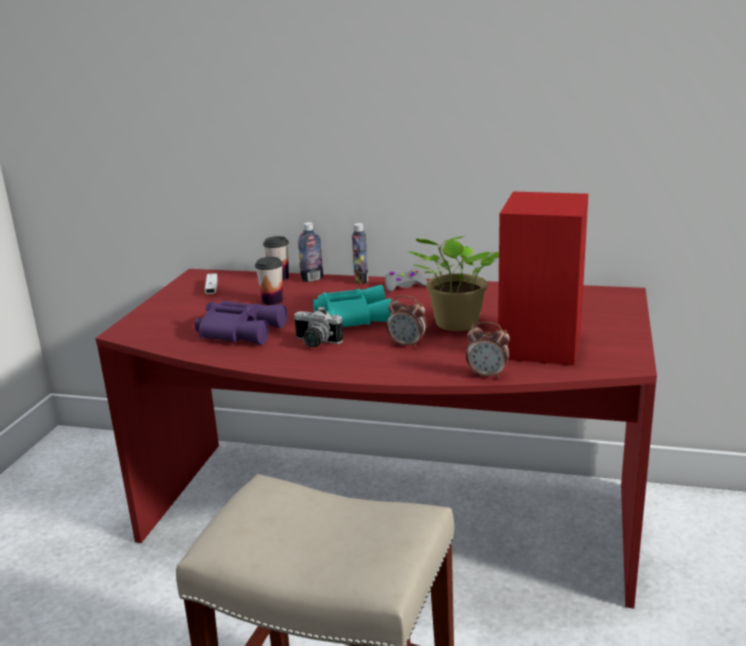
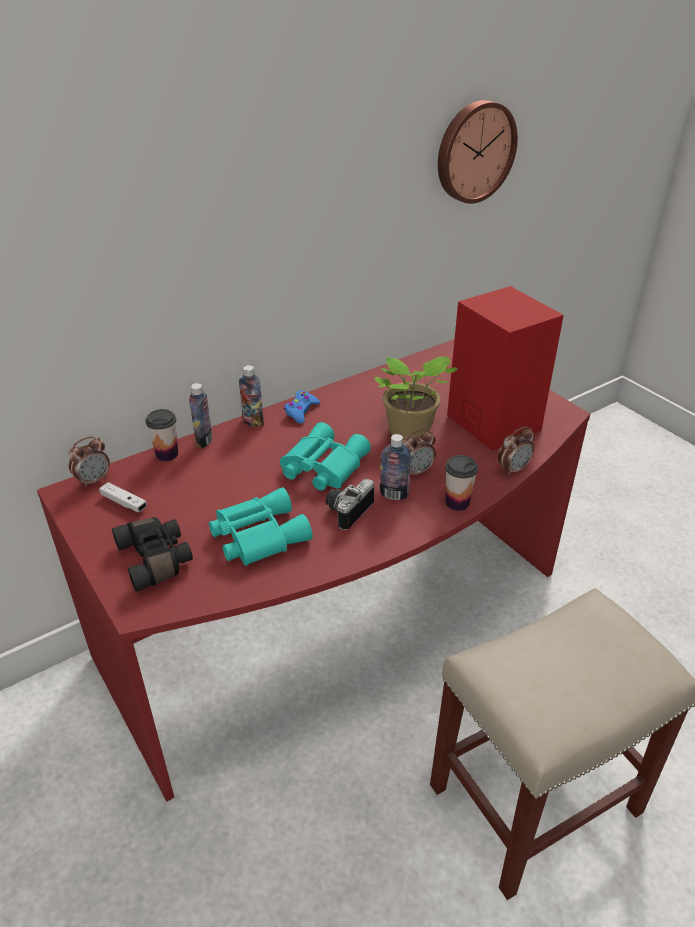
camera: 50 degrees left, 15 degrees up
purple binoculars [195,301,287,345] -> turquoise binoculars [209,487,312,566]
cup [255,257,283,305] -> cup moved to [445,455,478,511]
camera [294,306,343,347] -> camera turned 150 degrees clockwise [326,479,374,530]
grey game controller [385,270,427,292] -> blue game controller [284,390,320,424]
none -> alarm clock [68,436,110,488]
none -> black binoculars [112,517,193,592]
none -> bottle [380,434,412,500]
none -> wall clock [438,100,518,204]

